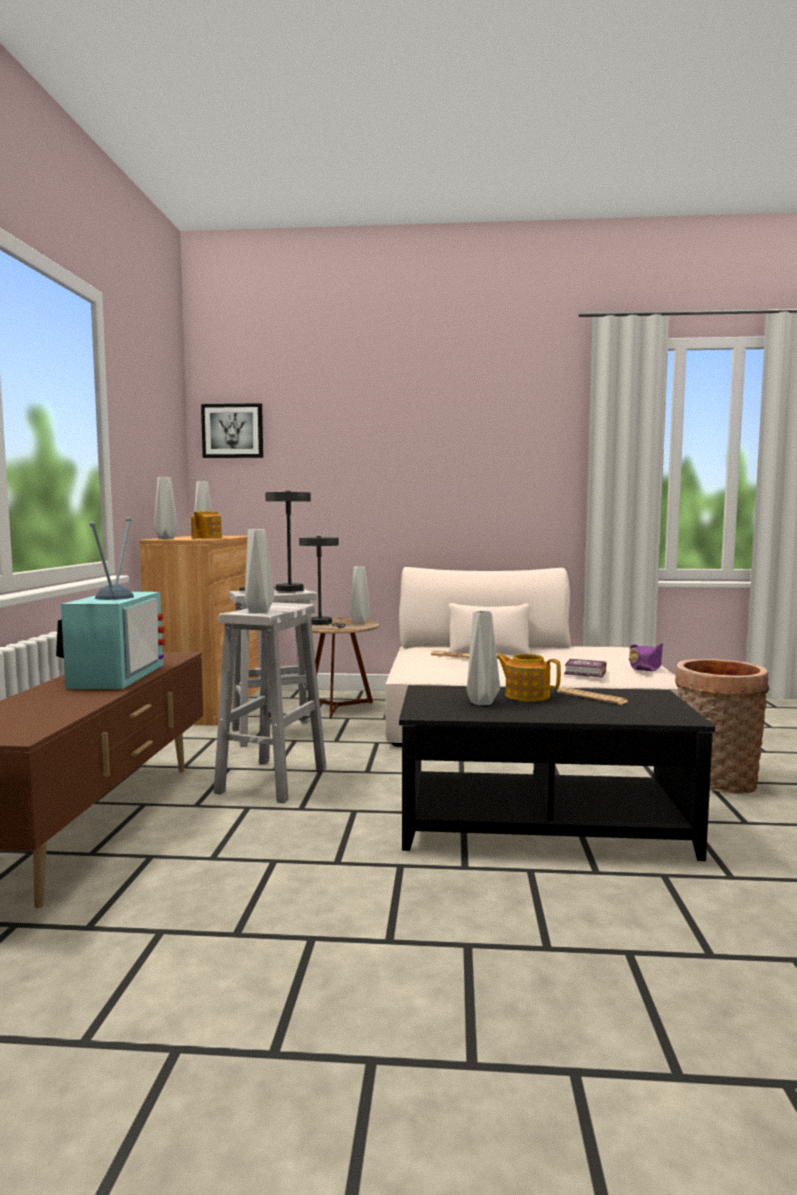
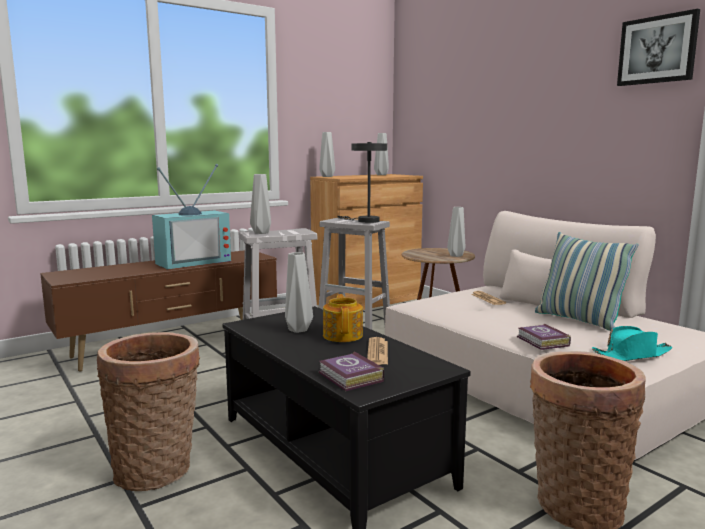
camera: 50 degrees right, 5 degrees up
teapot [191,511,222,539] -> none
picture [201,403,263,458] -> picture moved to [617,9,700,86]
grey table lamp [299,536,346,628] -> none
purple hat [629,643,663,672] -> turquoise hat [592,326,672,361]
none -> basket [97,332,200,491]
none -> book [319,352,384,391]
none -> pillow [535,232,639,331]

